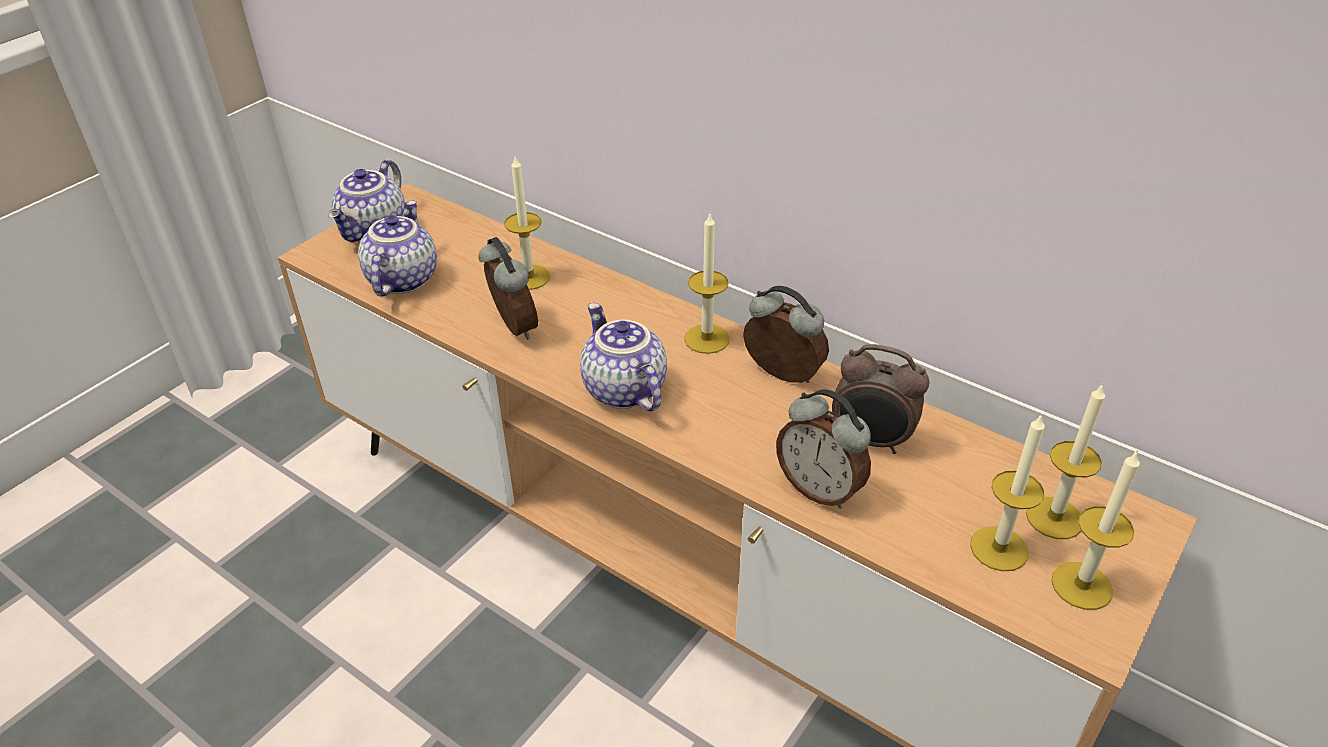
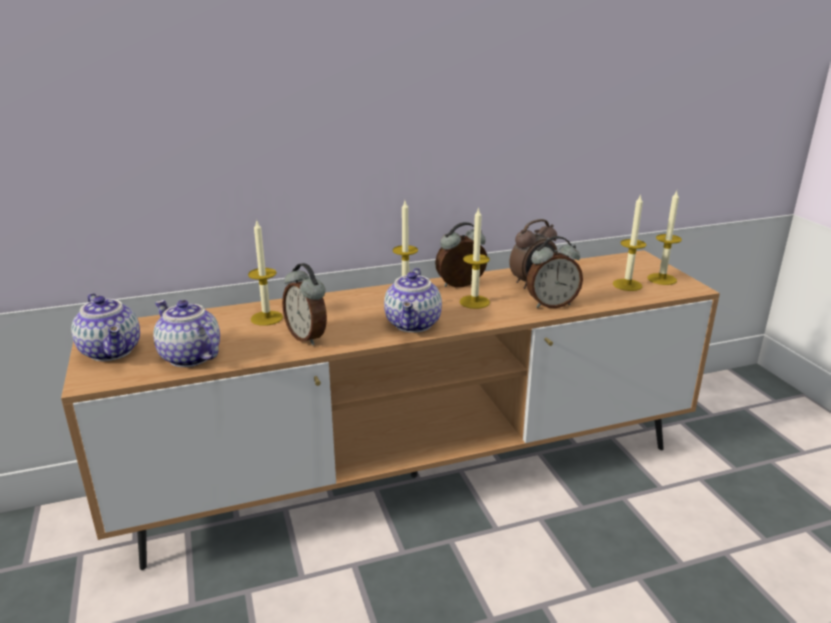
camera: 55 degrees left, 15 degrees down
alarm clock [478,237,538,340] -> alarm clock turned 135 degrees counterclockwise [282,263,327,346]
teapot [580,303,667,411] -> teapot turned 90 degrees counterclockwise [384,268,442,333]
candle [1026,383,1105,539] -> candle moved to [459,207,490,309]

